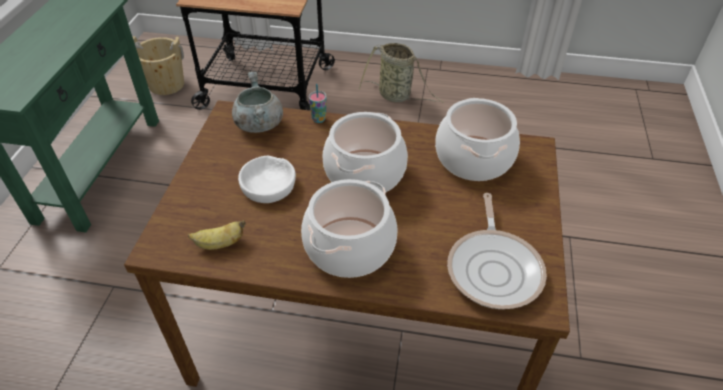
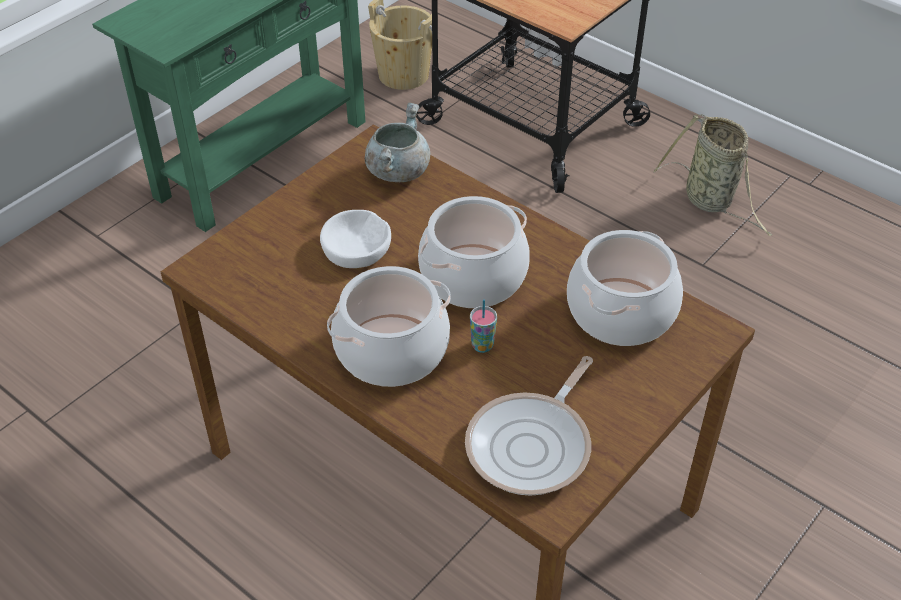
camera: 30 degrees right, 0 degrees up
banana [188,220,246,250] -> none
cup [309,84,327,123] -> cup moved to [470,300,497,353]

